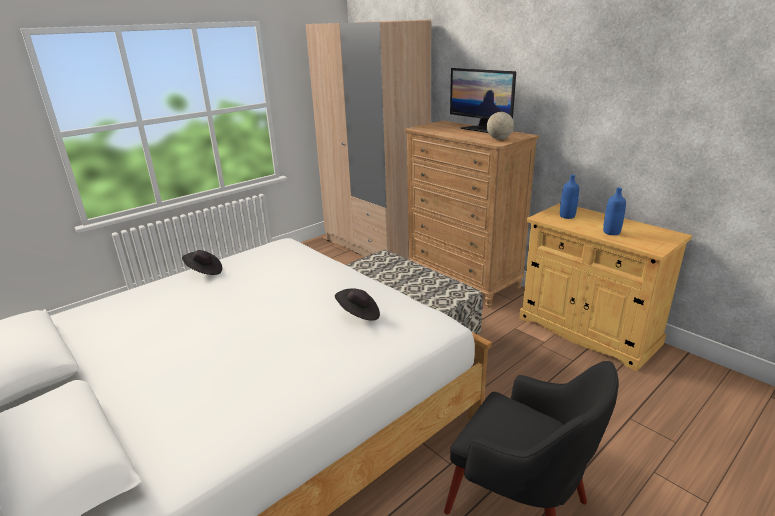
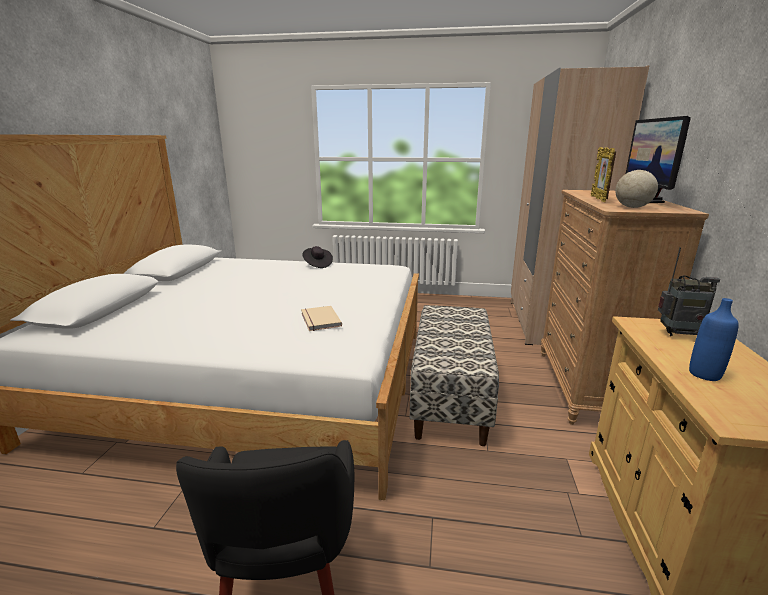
camera: 50 degrees right, 5 degrees down
black hat [335,288,380,321] -> beige book [301,306,342,331]
blue bottle [560,175,579,219] -> radio [658,247,720,336]
none -> picture frame [591,147,616,202]

